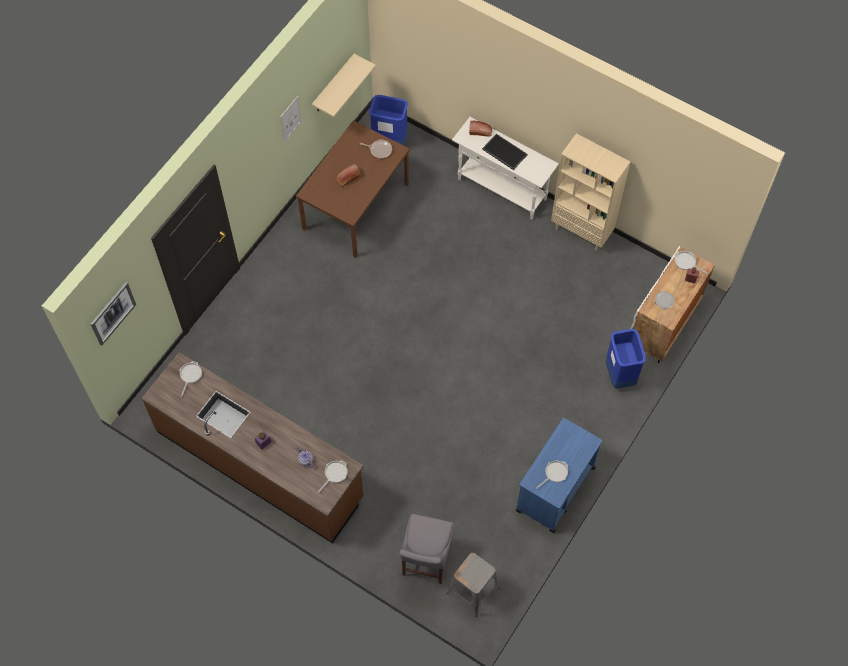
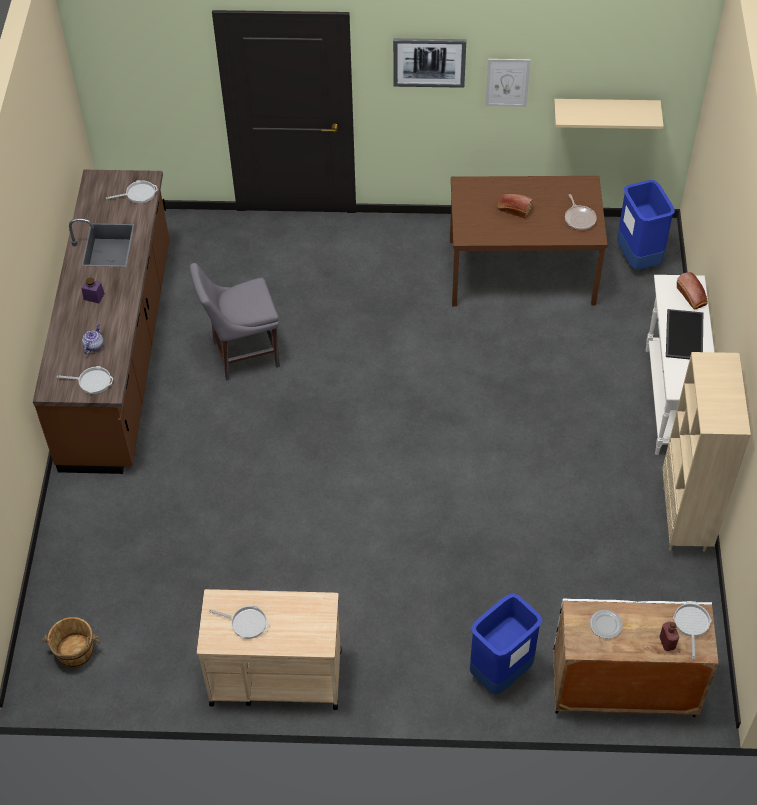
camera: 60 degrees right, 10 degrees down
picture [91,282,136,346] -> picture moved to [393,38,466,88]
grey chair [399,514,454,584] -> grey chair moved to [190,263,280,381]
grey stool [446,553,500,617] -> brown bucket [42,617,100,668]
blue cart [516,418,603,533] -> beige cart [197,589,342,710]

